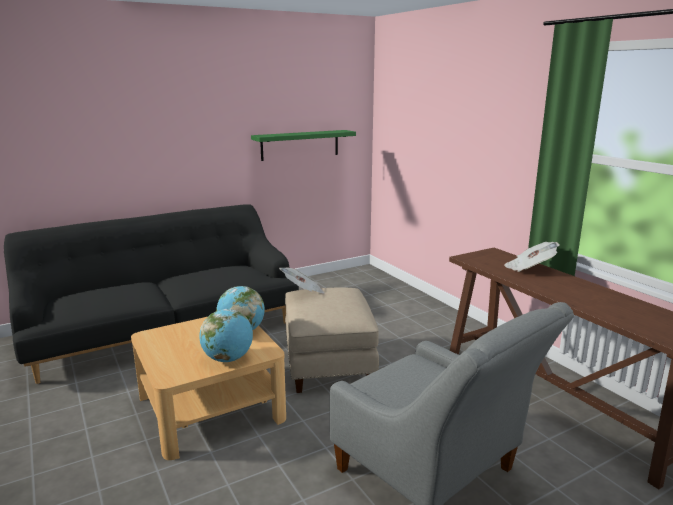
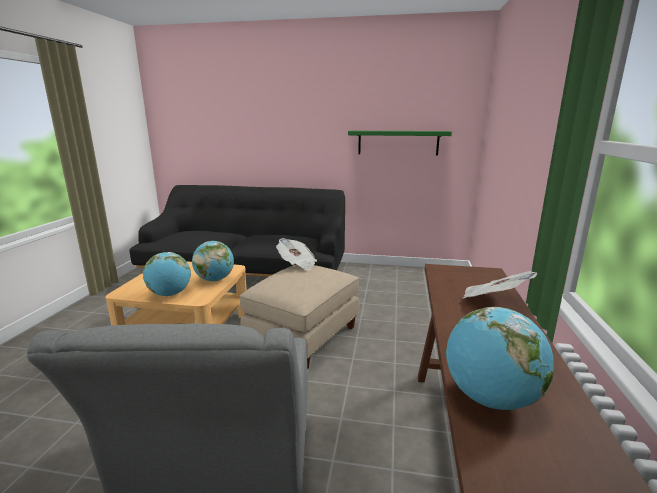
camera: 40 degrees right, 0 degrees up
none -> globe [446,307,554,410]

